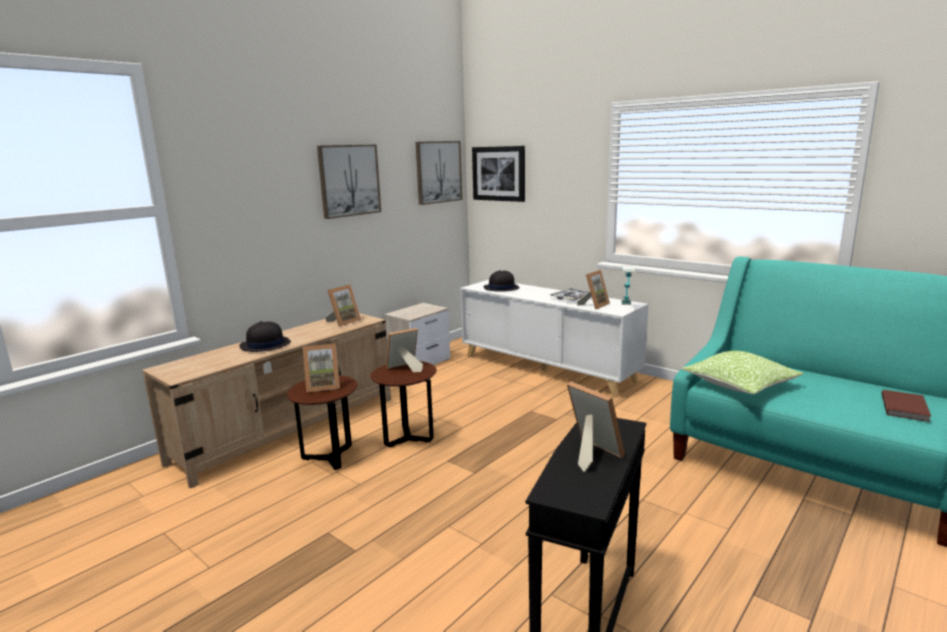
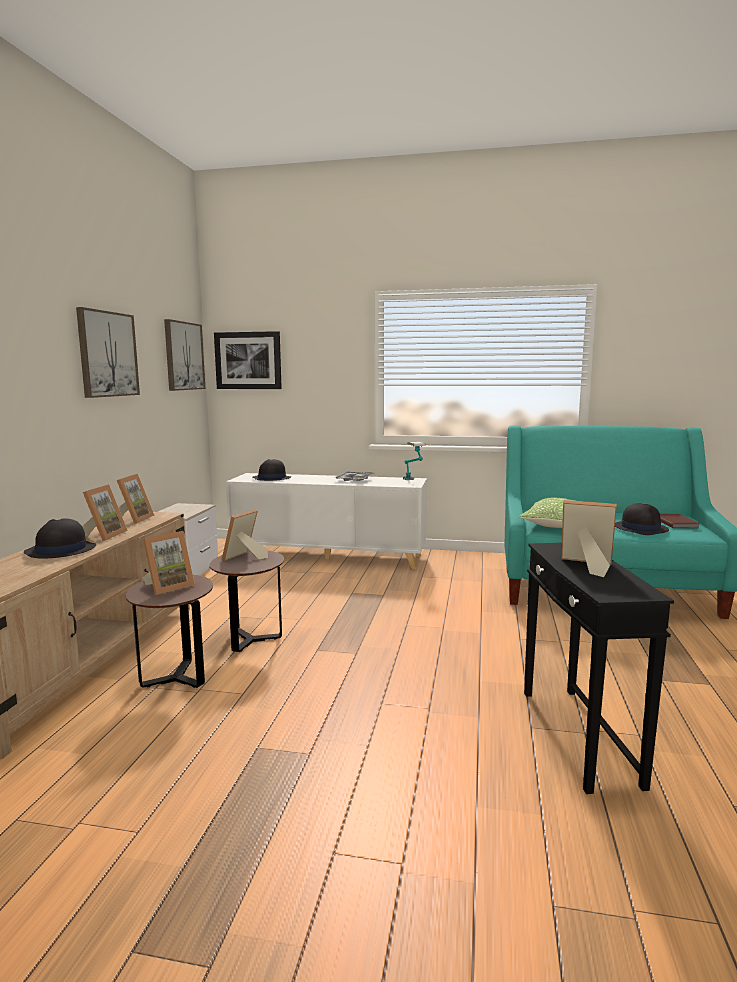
camera: 30 degrees left, 5 degrees down
picture frame [577,270,610,310] -> picture frame moved to [82,484,128,541]
none -> black hat [615,503,669,535]

